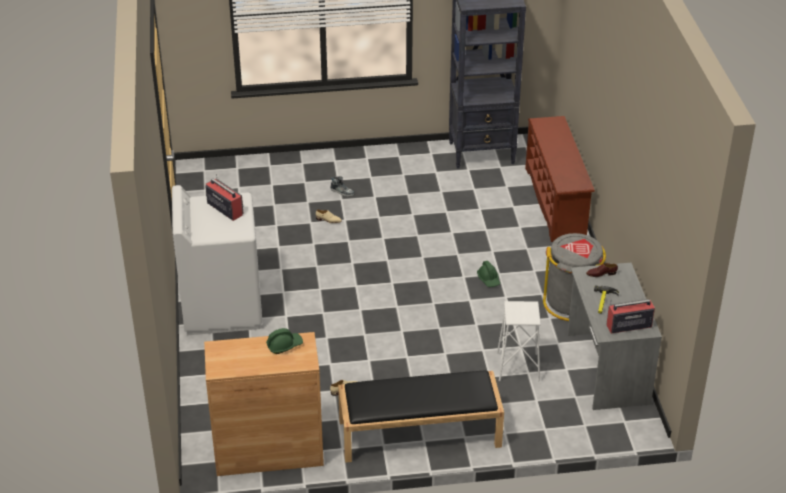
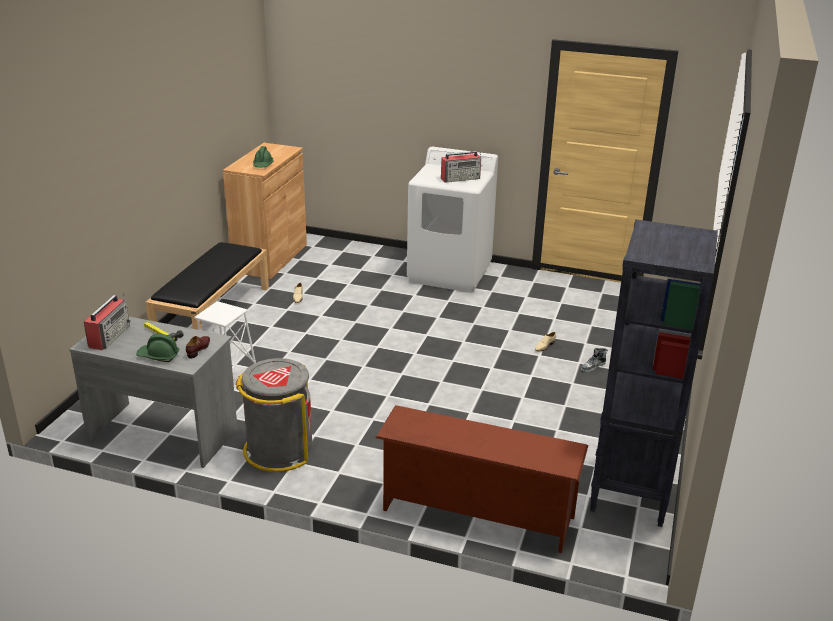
camera: 115 degrees right, 10 degrees down
green hard hat [477,261,500,287] -> green hard hat moved to [136,334,180,362]

